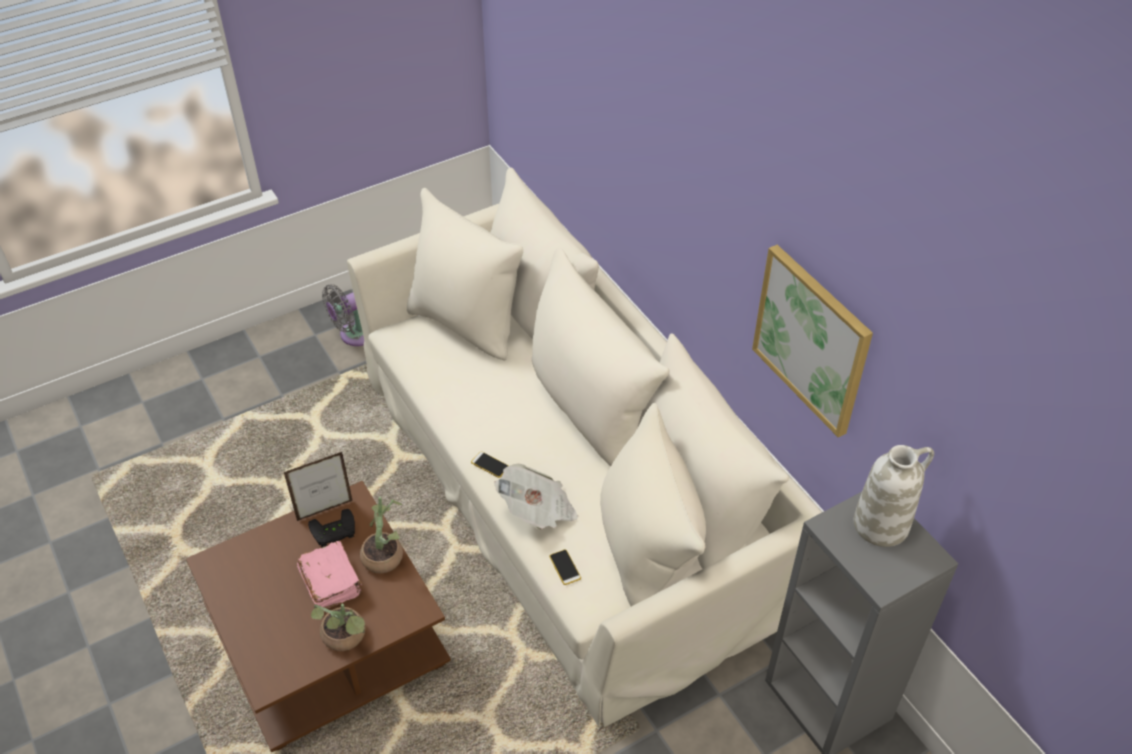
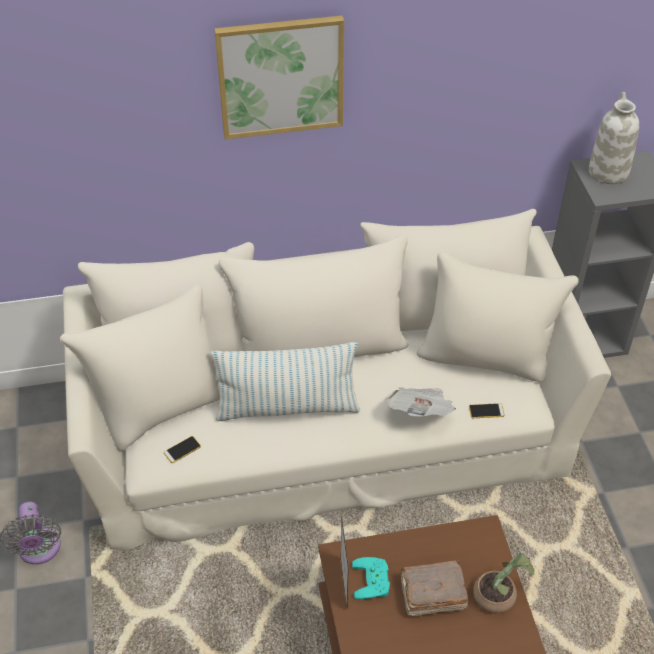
camera: 70 degrees left, 0 degrees up
pink book [297,541,362,609] -> brown book [400,560,468,616]
black game controller [308,509,355,547] -> turquoise game controller [352,557,390,600]
potted plant [360,497,403,573] -> none
phone [471,451,509,478] -> phone moved to [164,436,201,463]
picture [752,245,873,437] -> picture moved to [215,16,344,139]
none -> pillow [211,342,360,421]

